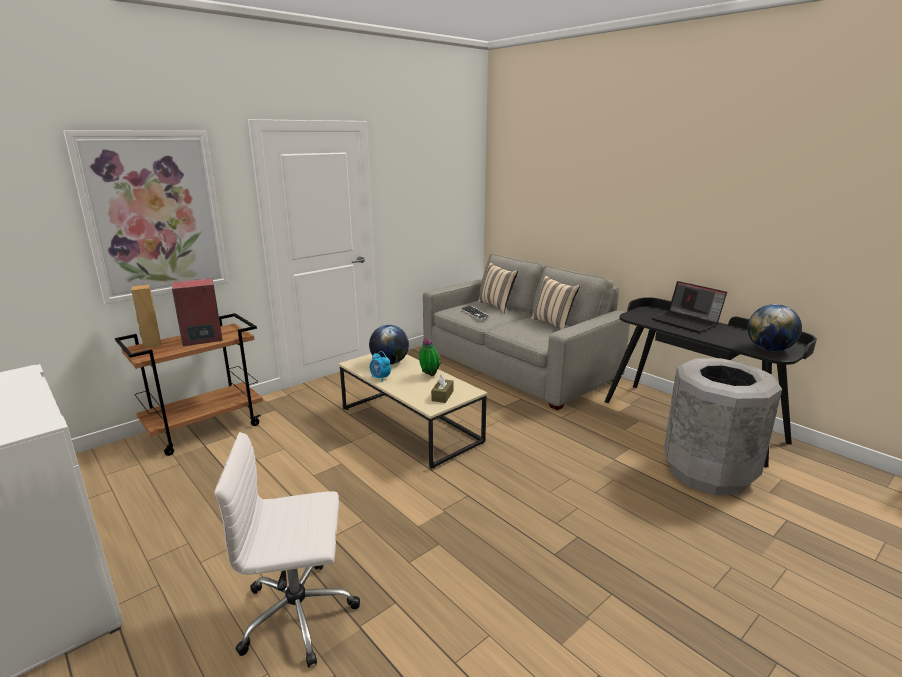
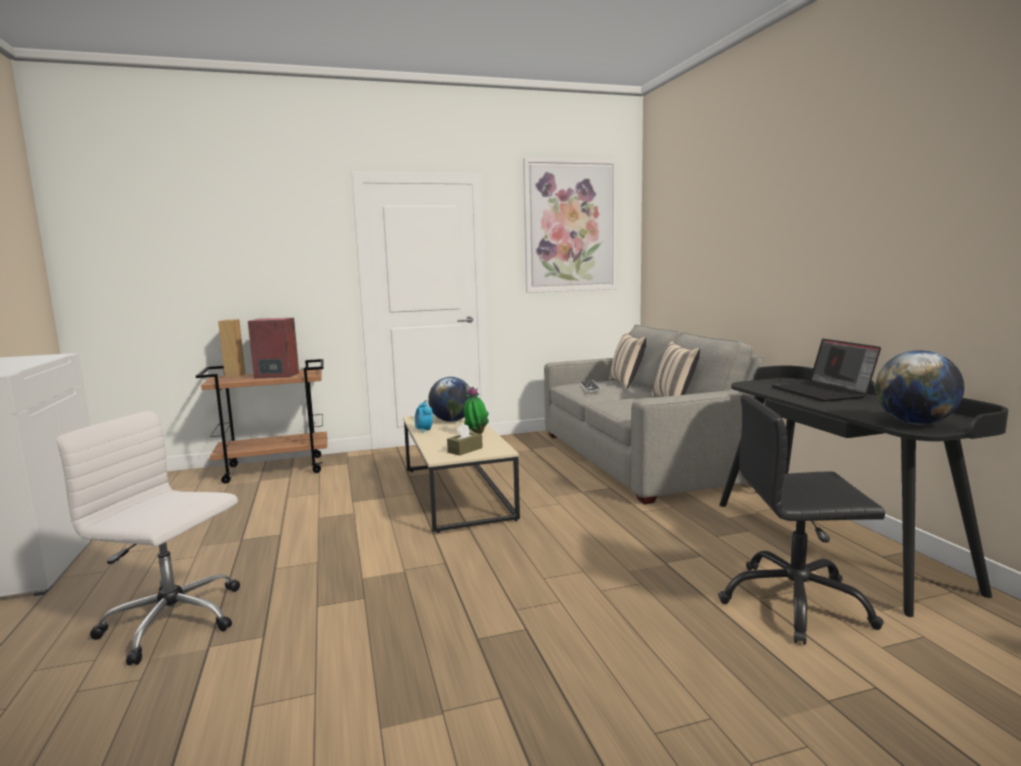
camera: 25 degrees right, 10 degrees down
picture [63,131,229,304] -> picture moved to [523,158,617,293]
grey trash can [664,358,782,495] -> black office chair [718,394,885,645]

